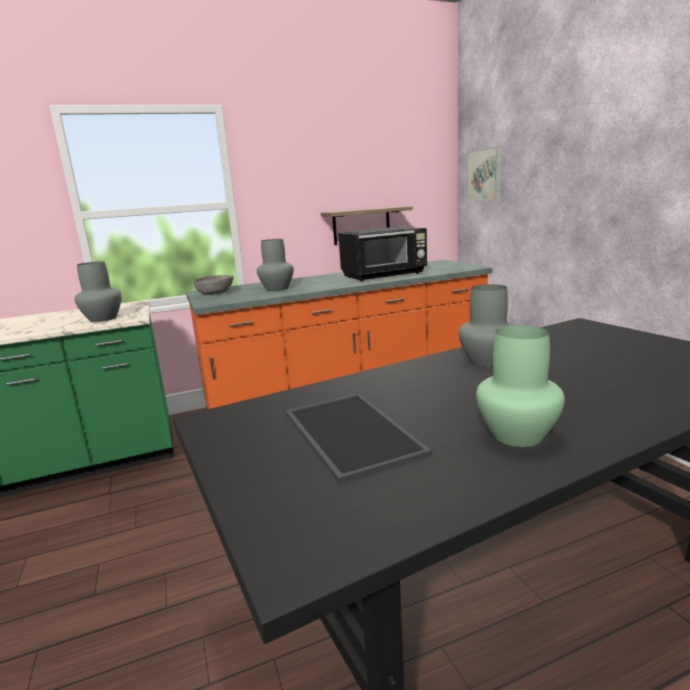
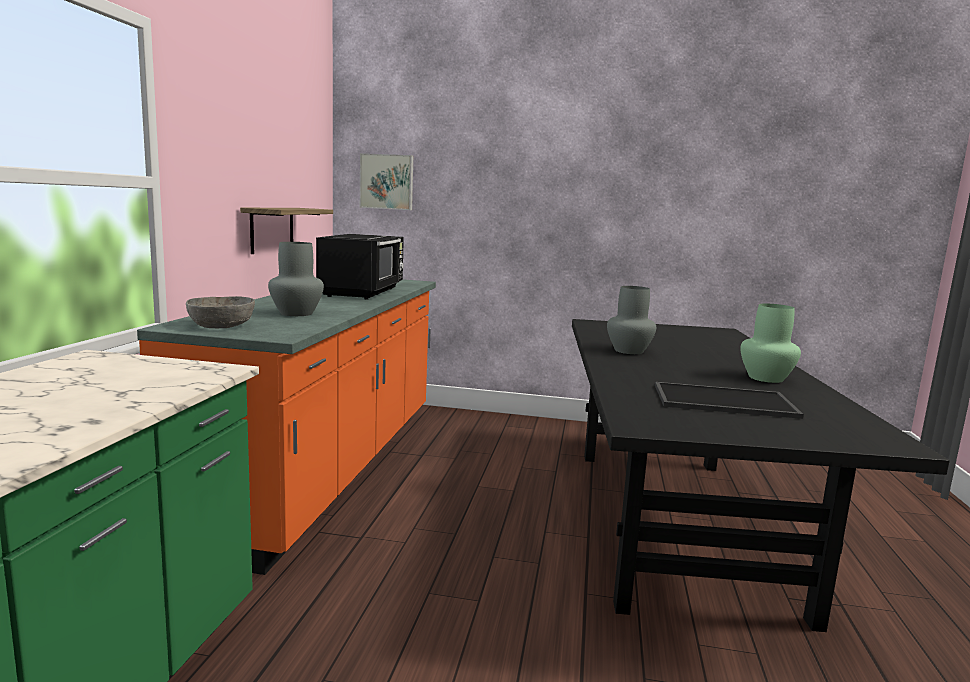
camera: 60 degrees left, 5 degrees down
grey vase [74,261,122,322] -> none

